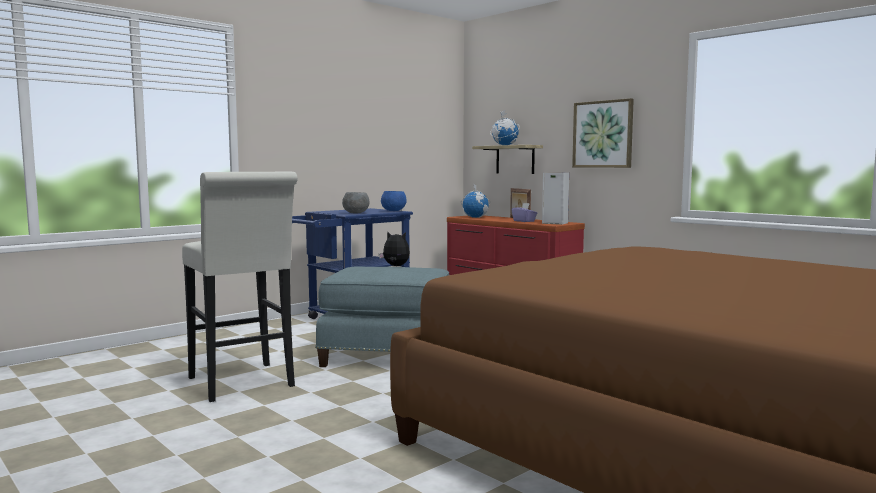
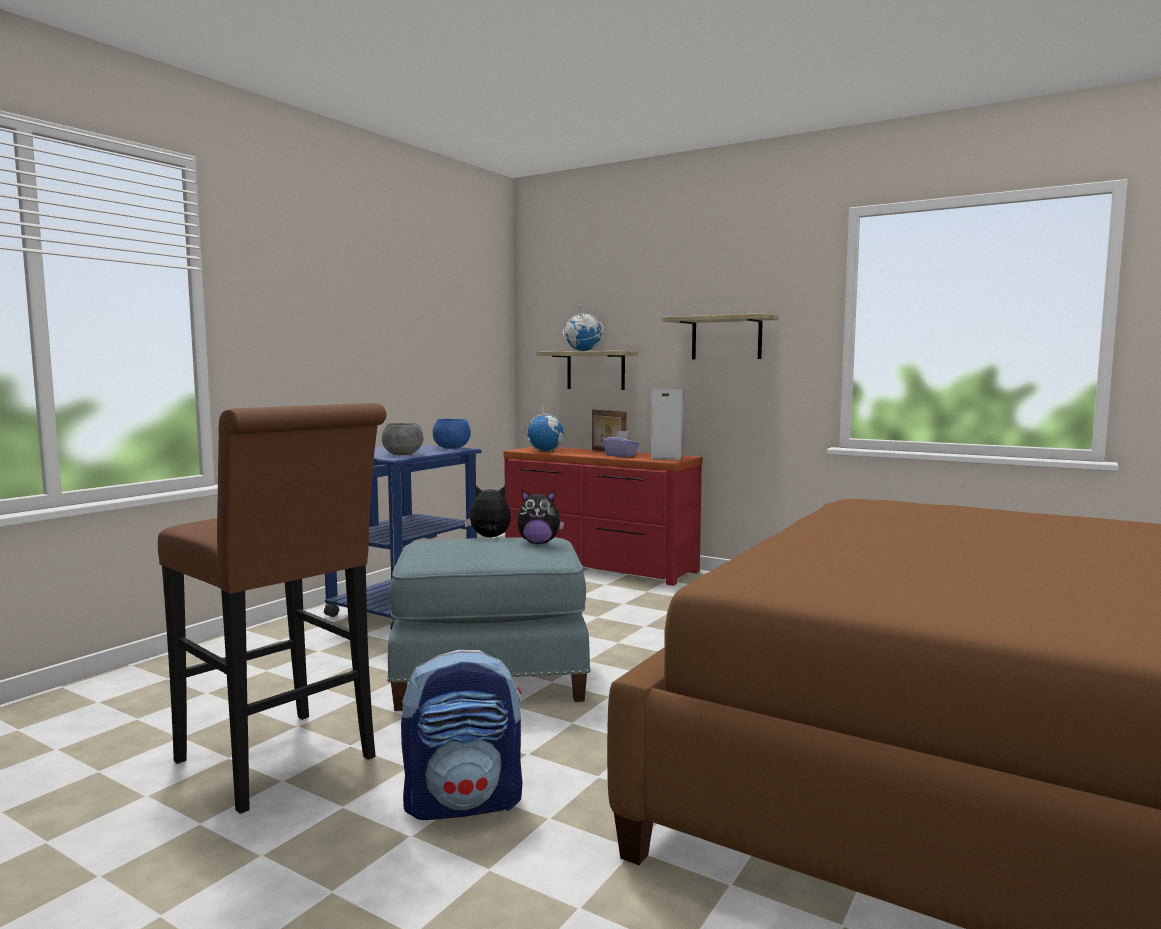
camera: 15 degrees left, 0 degrees up
white stool [182,172,298,402] -> brown stool [158,403,387,814]
picture [572,98,634,168] -> shelf [662,313,778,359]
none -> backpack [401,649,523,820]
none -> plush toy [517,490,564,544]

